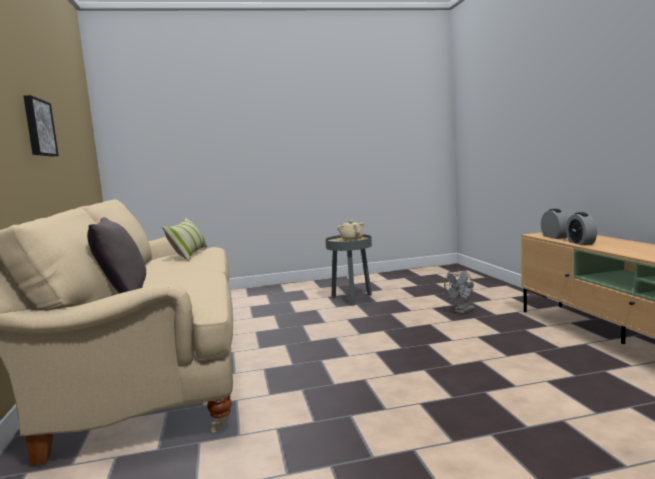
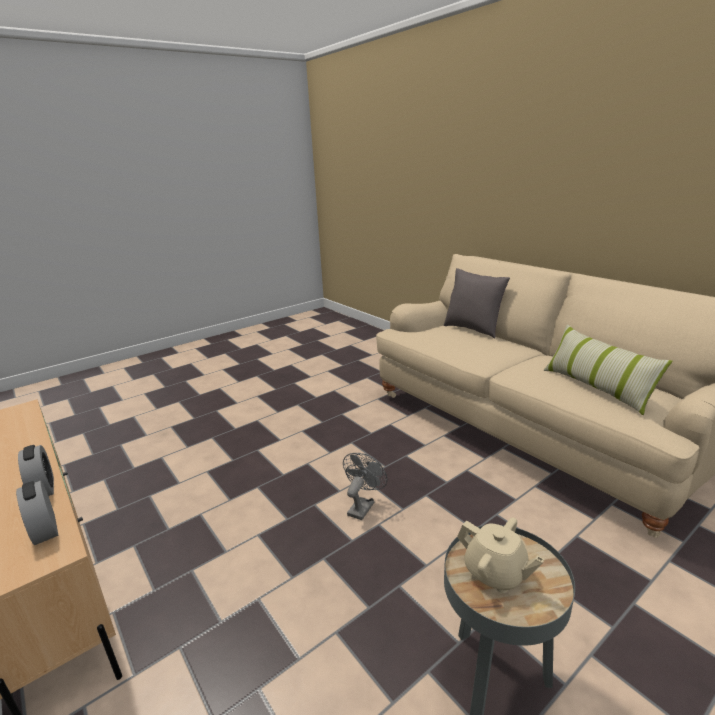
camera: 155 degrees right, 15 degrees up
picture [23,95,59,157] -> none
grey fan [444,268,475,314] -> grey fan moved to [343,453,387,520]

